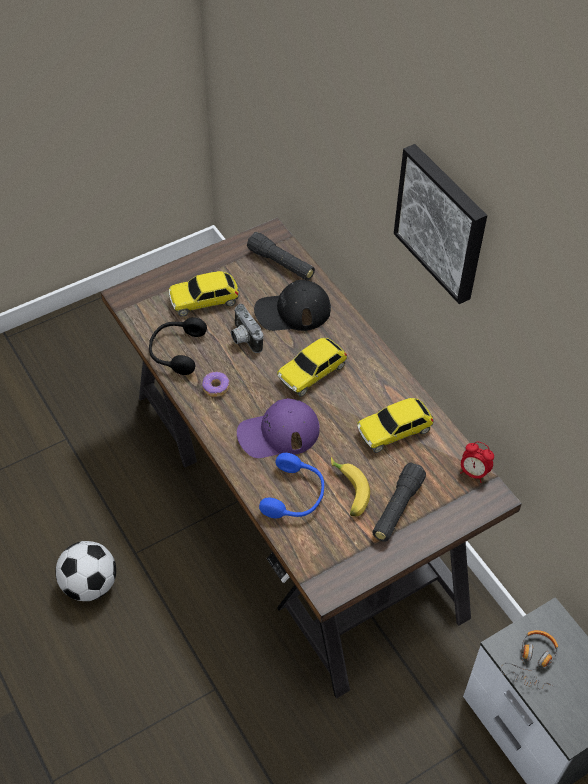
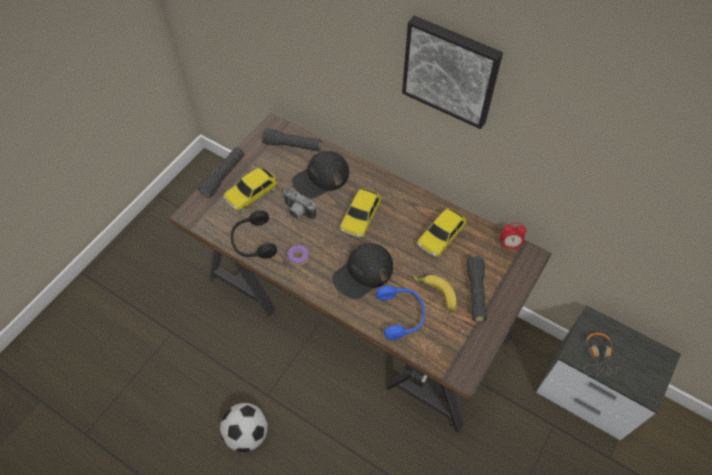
camera: 25 degrees left, 5 degrees up
purple cap [237,398,319,458] -> black cap [332,243,393,299]
none -> black flashlight [198,147,244,198]

